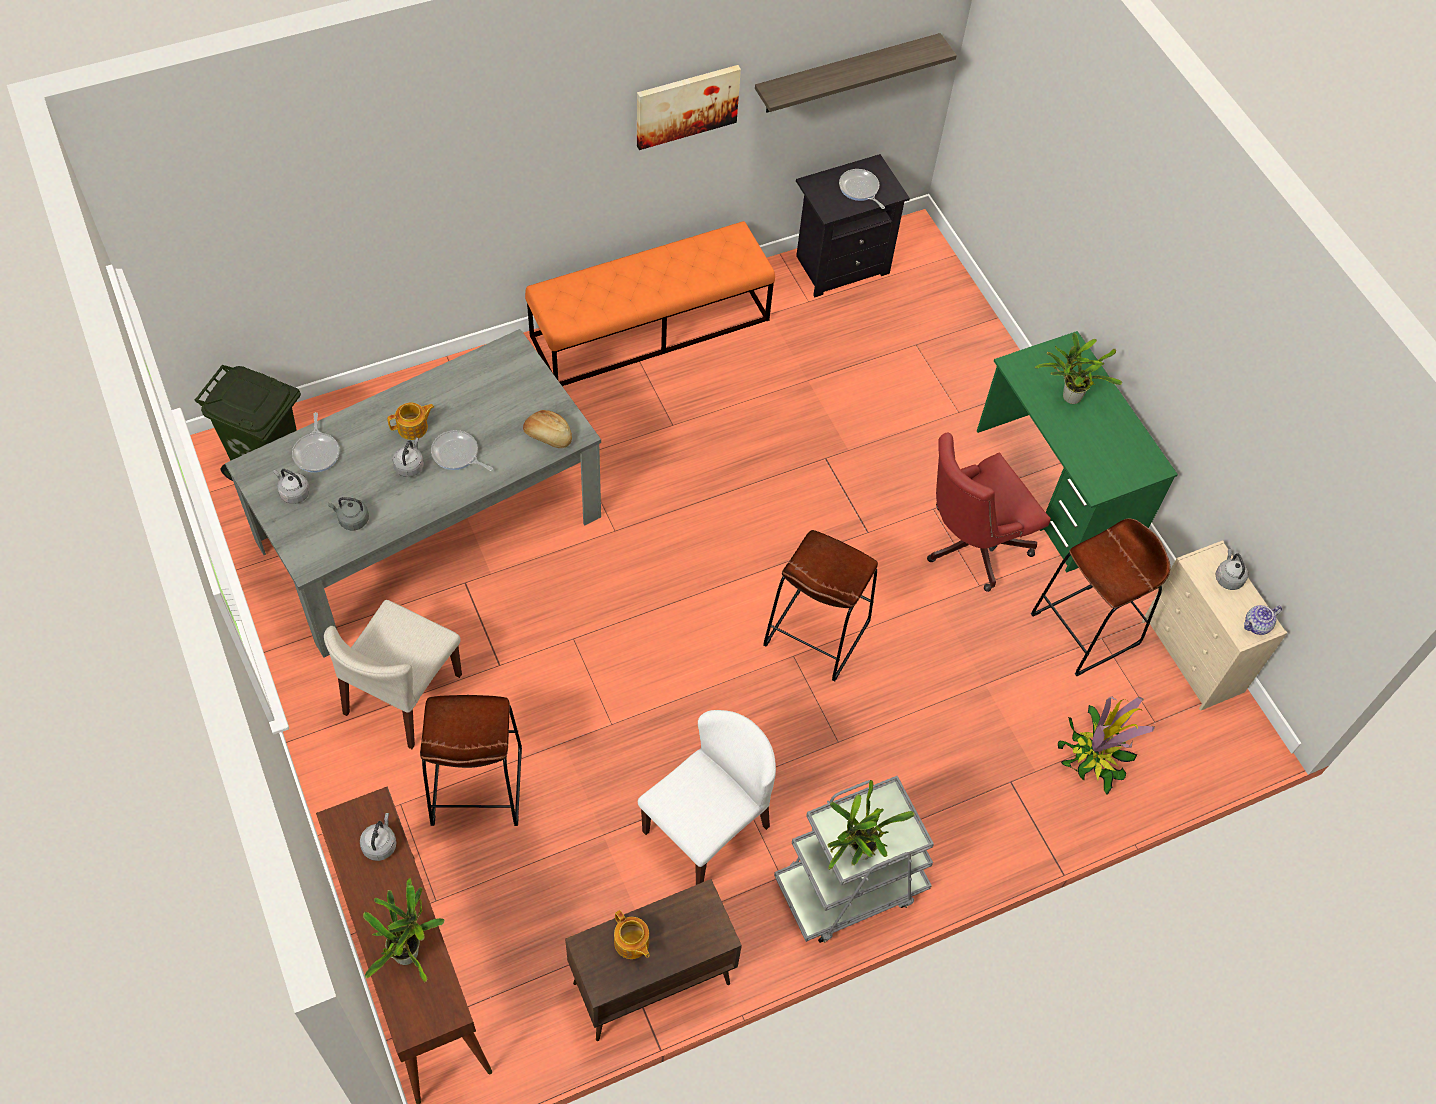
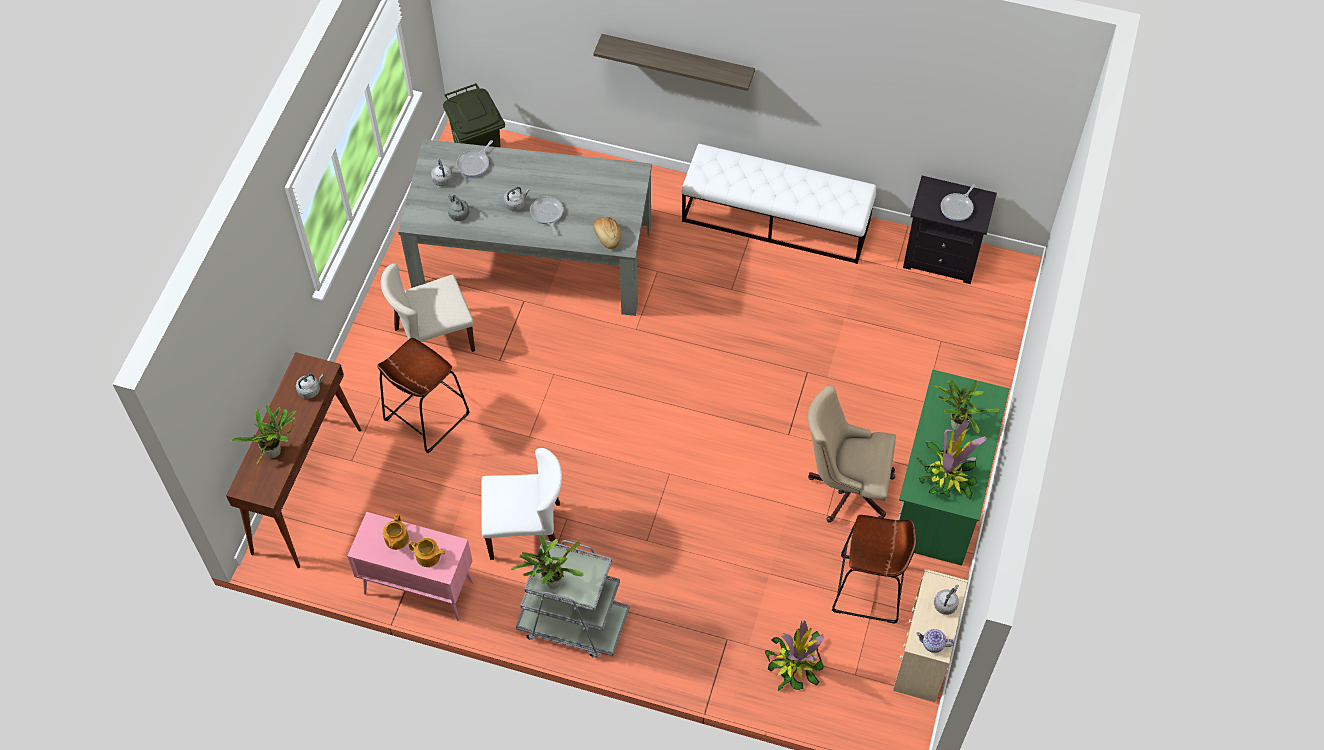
camera: 45 degrees right, 0 degrees up
teapot [387,403,434,440] -> teapot moved to [409,538,445,567]
orange bench [525,221,775,386] -> white bench [681,144,876,264]
brown cabinet [565,879,742,1041] -> pink cabinet [347,512,474,621]
picture [637,65,741,150] -> none
shelf [755,33,957,112] -> shelf moved to [593,34,755,91]
brown stool [763,530,878,681] -> none
frying pan [839,169,885,209] -> frying pan turned 150 degrees counterclockwise [941,184,975,221]
red office chair [927,432,1051,592] -> beige office chair [808,386,896,522]
none -> potted plant [917,420,987,500]

